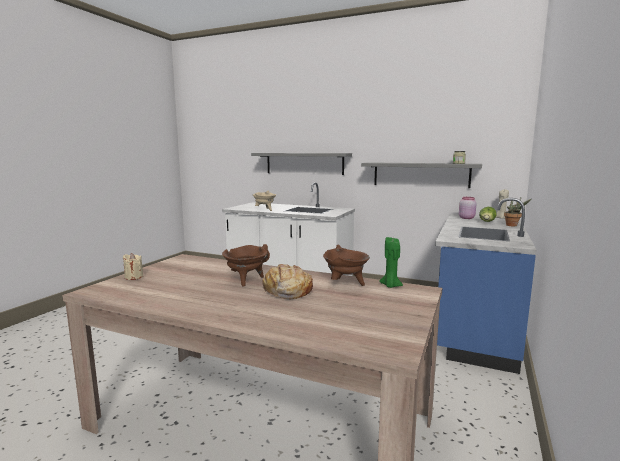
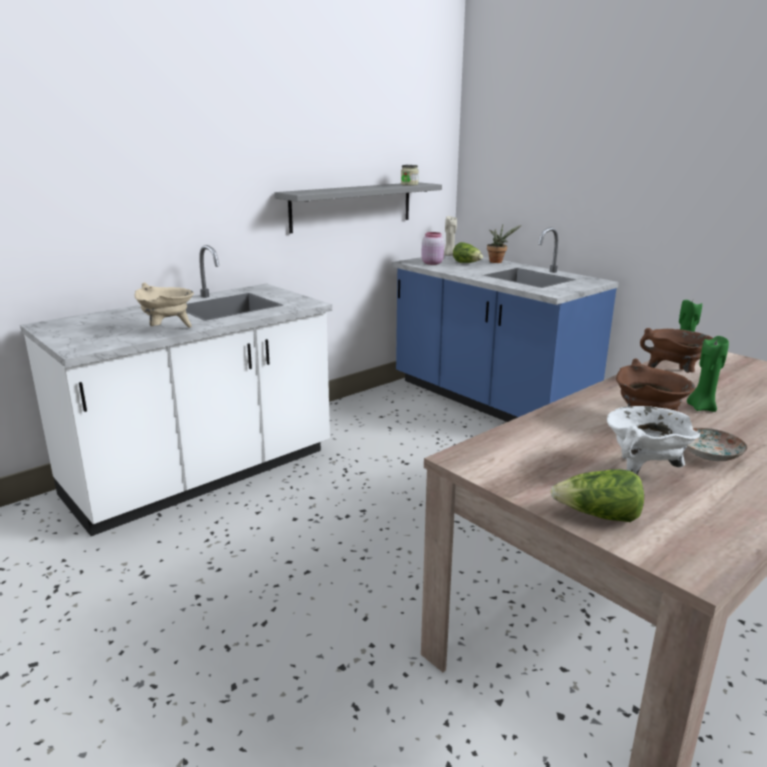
camera: 65 degrees left, 10 degrees up
beige candle [123,253,143,280] -> lettuce [550,469,644,522]
grey shelf [251,153,352,175] -> none
bread [262,264,313,299] -> green candle [687,336,729,412]
none -> white cooking pot [607,406,700,475]
none -> plate [686,428,747,461]

